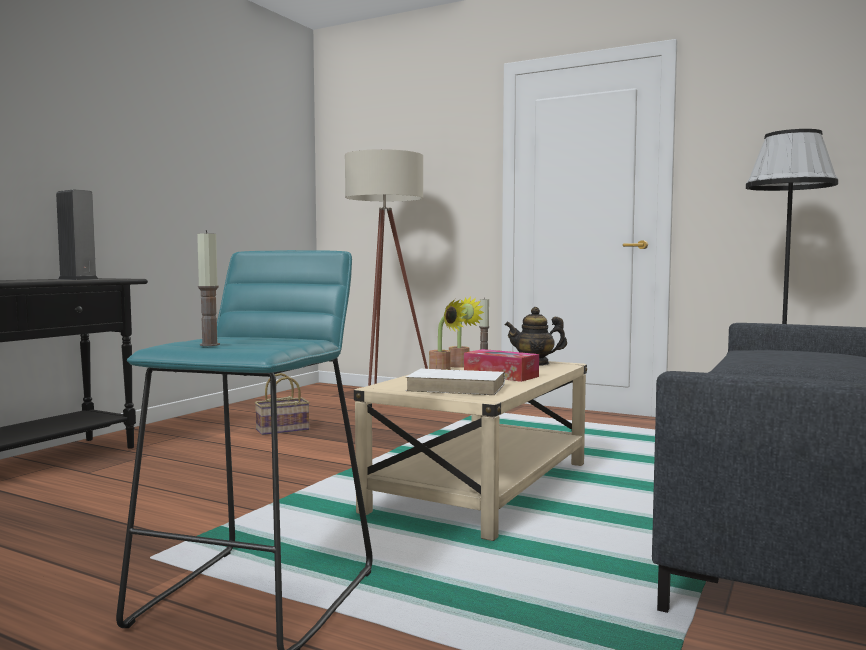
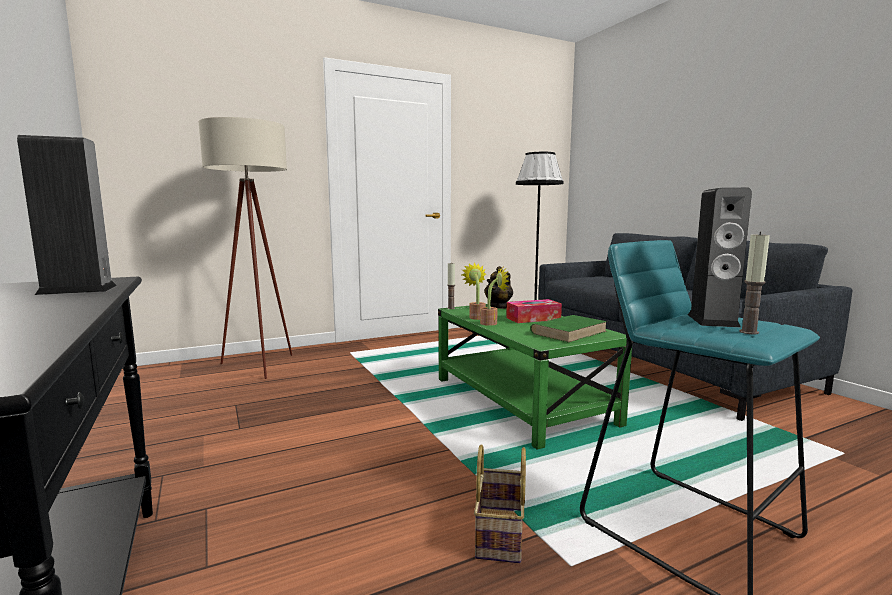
camera: 55 degrees left, 5 degrees up
basket [255,373,310,435] -> basket moved to [474,444,526,563]
beige coffee table [354,361,587,541] -> green coffee table [438,301,632,450]
white book [406,369,505,395] -> green book [530,315,608,343]
none -> speaker [688,187,752,327]

